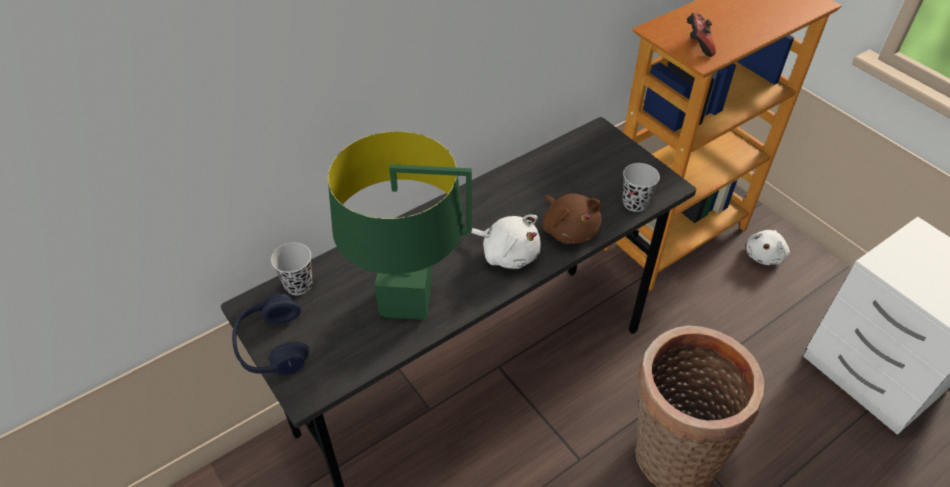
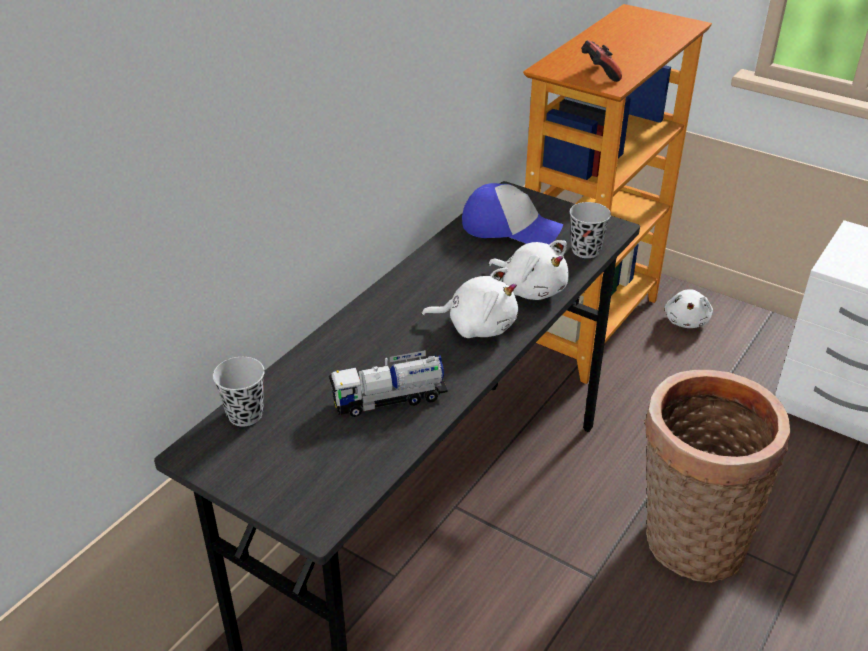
camera: 20 degrees left, 10 degrees down
blue headphones [232,293,309,375] -> none
green table lamp [328,131,472,320] -> toy truck [329,350,448,417]
brown plush toy [543,193,602,244] -> white plush toy [489,240,569,300]
none -> cap [462,183,563,244]

